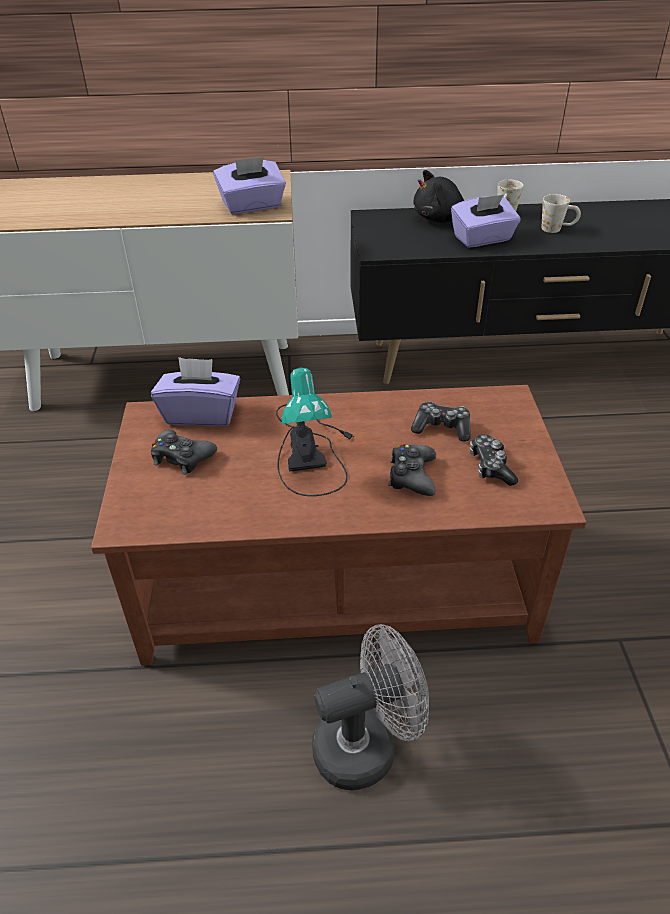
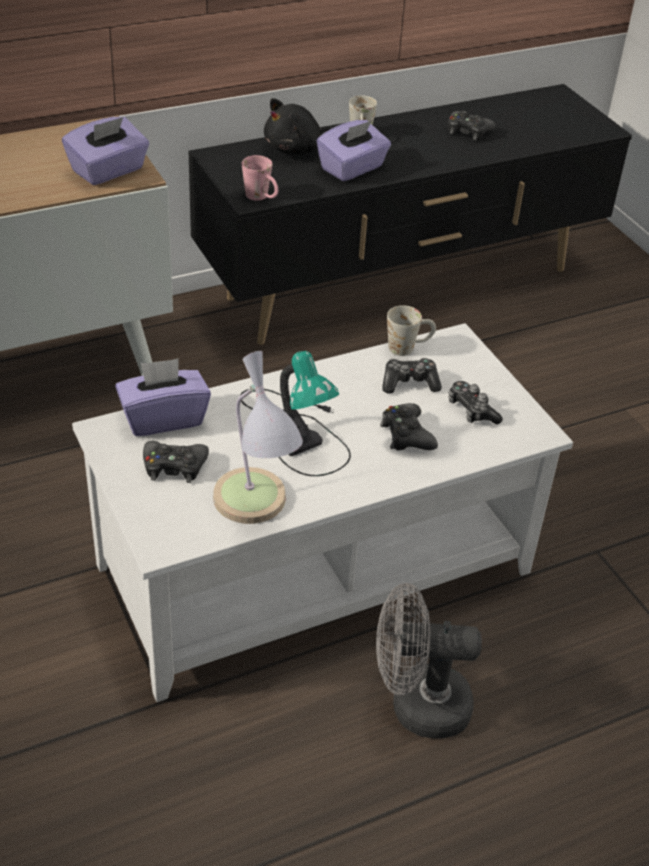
camera: 25 degrees left, 0 degrees up
brown coffee table [91,385,587,666] -> white coffee table [72,323,573,702]
grey fan [312,624,429,790] -> grey fan turned 135 degrees counterclockwise [376,583,482,739]
white mug [541,194,581,233] -> white mug moved to [387,305,436,356]
none -> table lamp [213,351,303,524]
none -> pink mug [242,155,278,201]
none -> black game controller [448,111,495,140]

